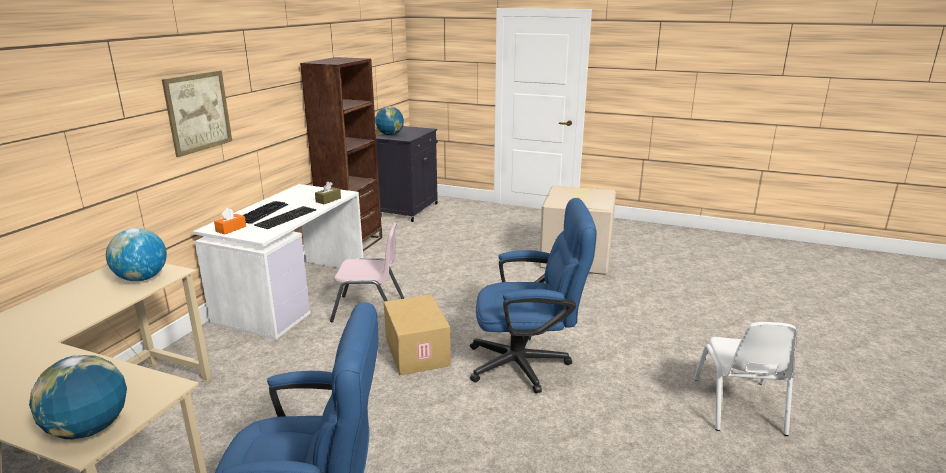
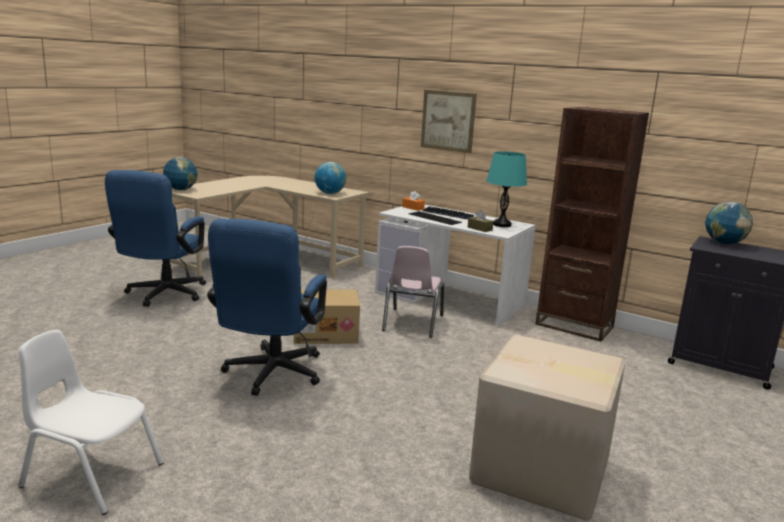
camera: 100 degrees right, 5 degrees down
none -> turquoise table lamp [487,151,527,227]

